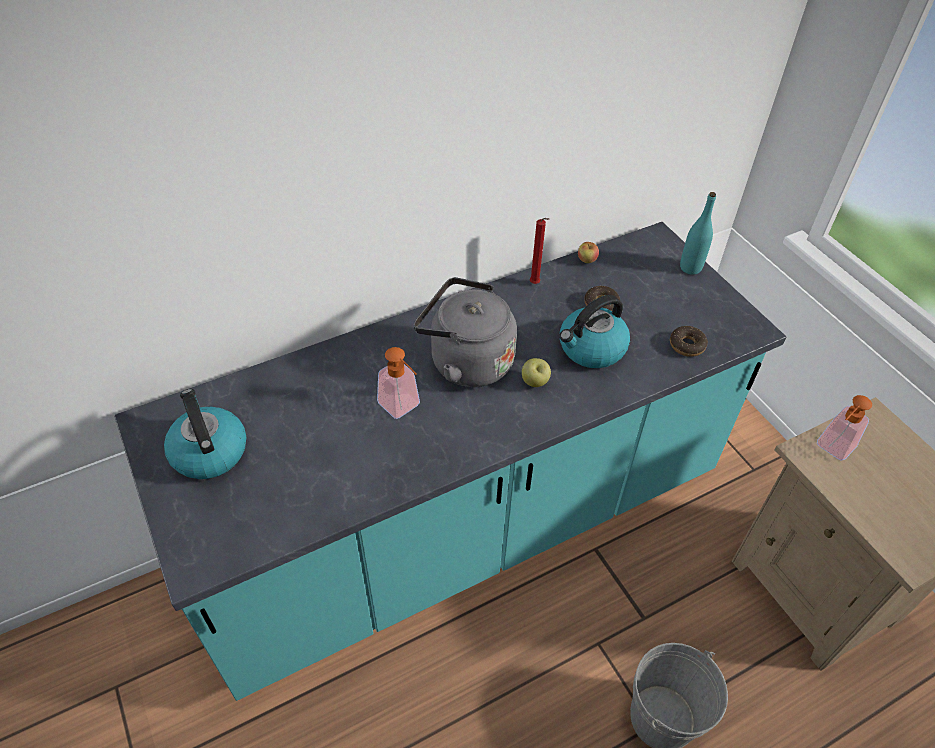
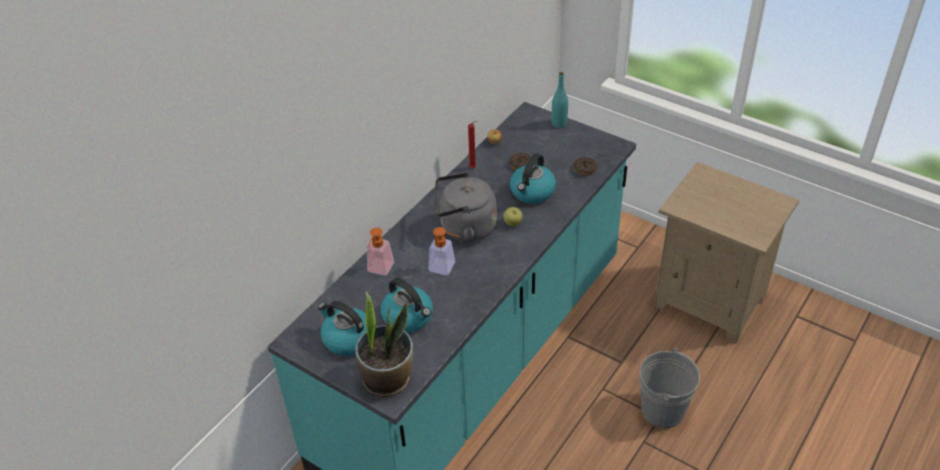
camera: 25 degrees left, 5 degrees down
soap dispenser [817,395,872,461] -> soap dispenser moved to [367,228,394,276]
none -> potted plant [355,292,413,397]
none -> kettle [381,278,433,333]

